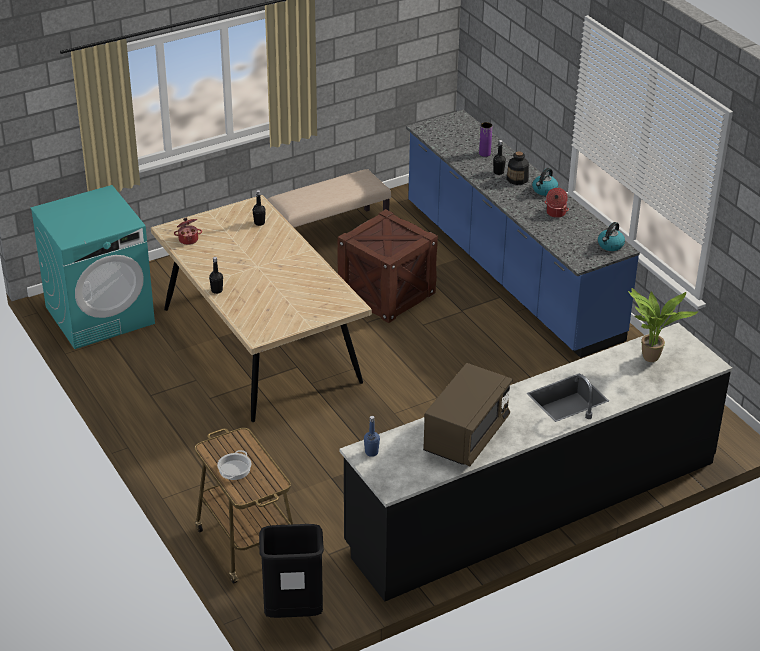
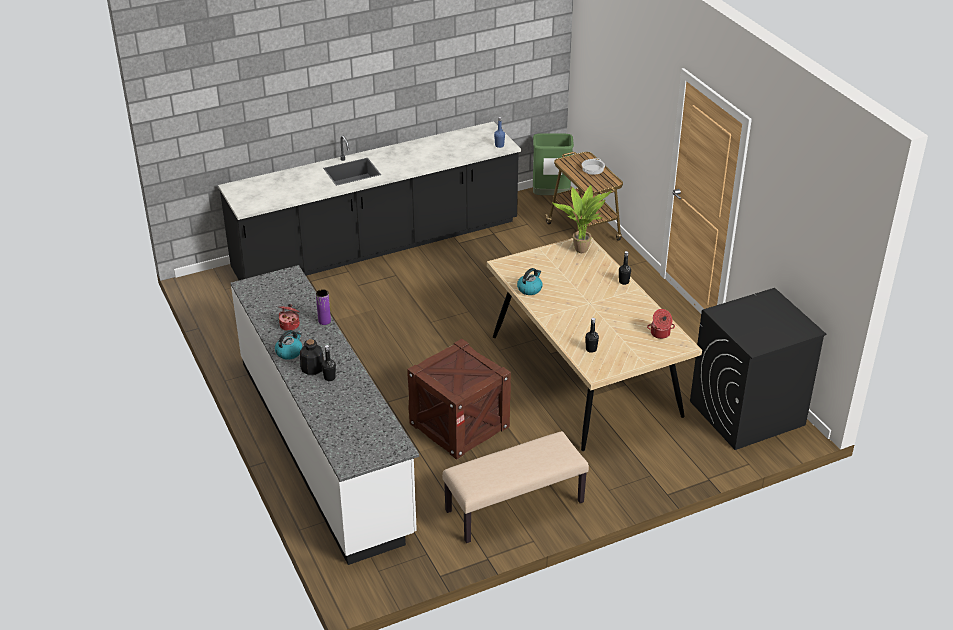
camera: 175 degrees left, 0 degrees up
turquoise washing machine [30,185,155,349] -> black washing machine [690,288,826,450]
black trash can [259,524,324,618] -> green trash can [533,133,574,195]
blue counter [406,110,640,358] -> white counter [231,265,419,565]
brown microwave [423,363,513,466] -> none
purple vase [479,122,492,157] -> purple vase moved to [316,289,331,325]
kettle [598,222,625,251] -> kettle moved to [517,268,542,295]
potted plant [628,288,698,362] -> potted plant moved to [552,185,612,253]

